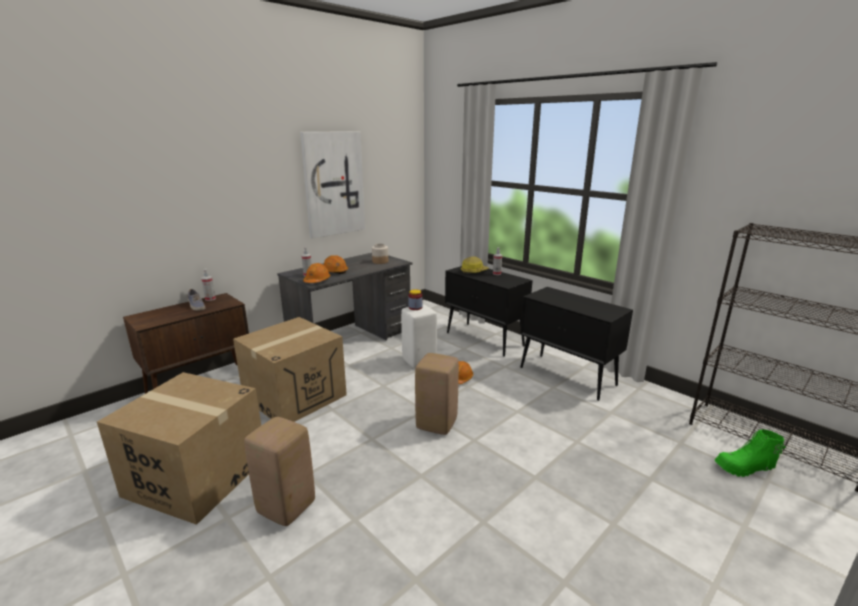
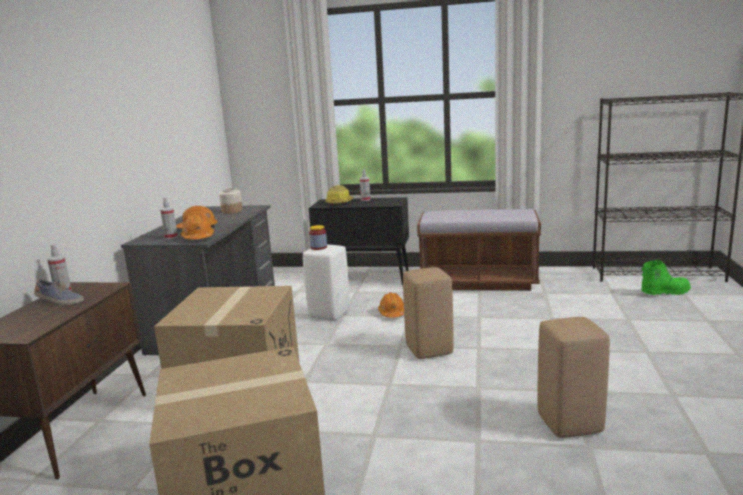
camera: 35 degrees left, 5 degrees down
beige stool [244,417,315,526] -> beige stool moved to [537,317,610,438]
picture [300,131,365,239] -> none
black cabinet [520,287,633,401] -> brown bench [417,209,541,290]
green boot [714,429,786,477] -> green boot turned 150 degrees counterclockwise [641,260,691,295]

